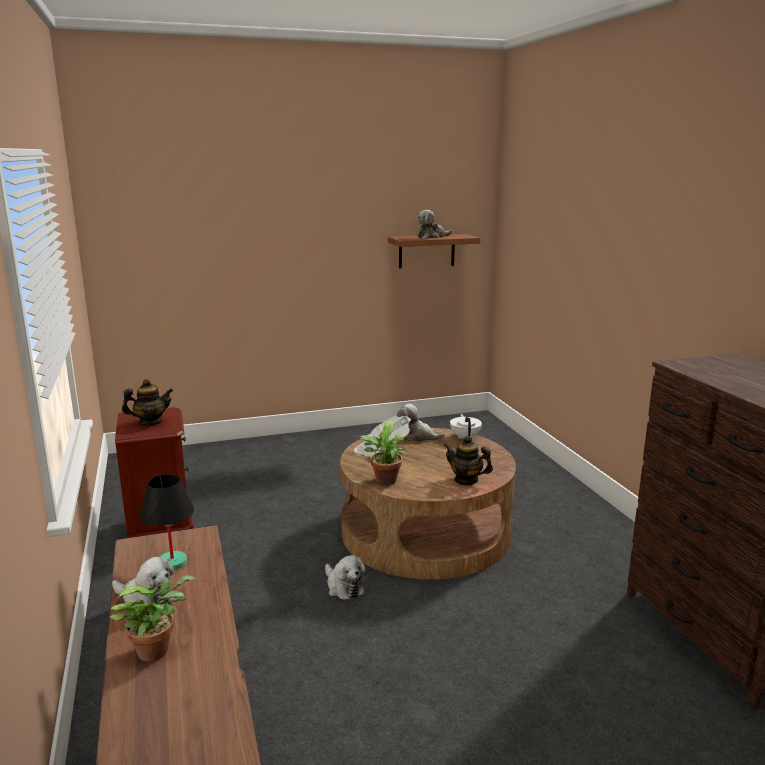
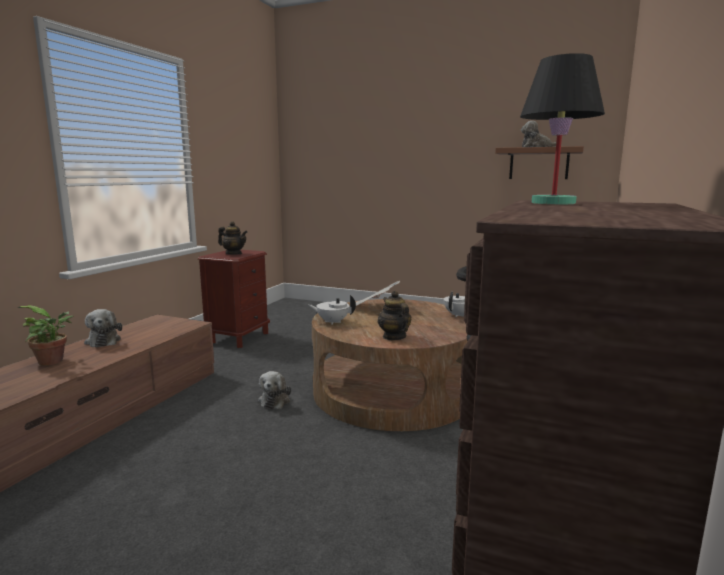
camera: 40 degrees right, 5 degrees down
black table lamp [140,474,194,570] -> black table lamp moved to [520,53,605,204]
potted plant [359,421,408,485] -> white teapot [308,295,356,325]
plush toy [397,404,445,442] -> none

